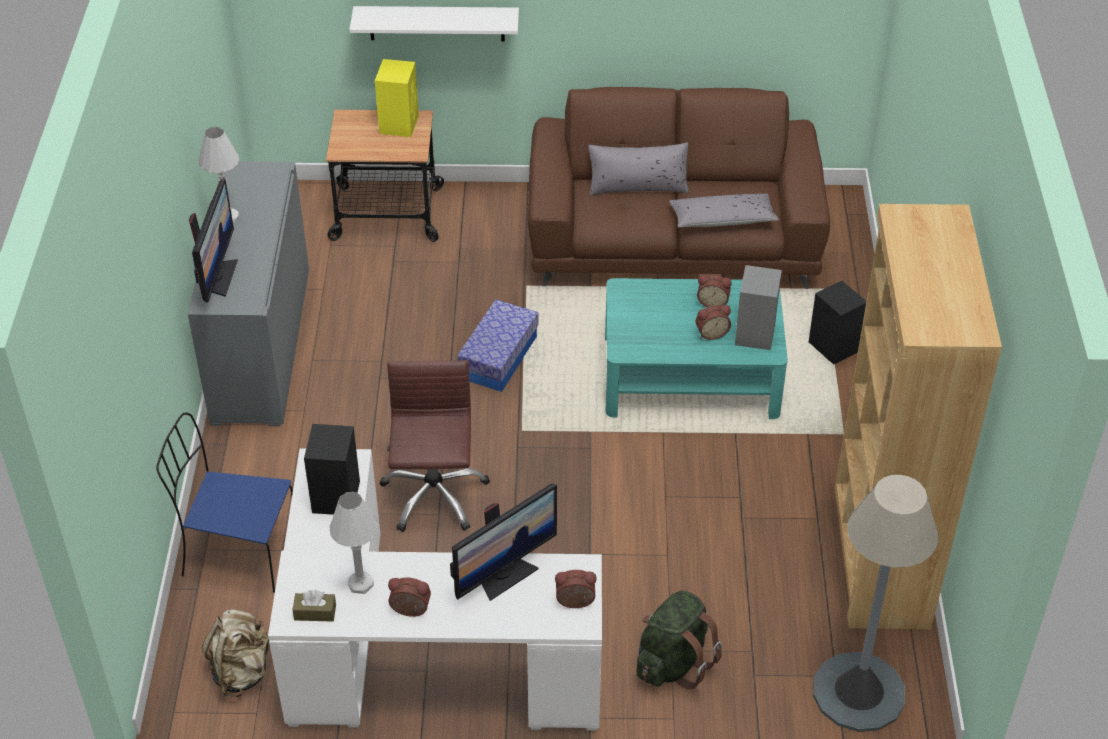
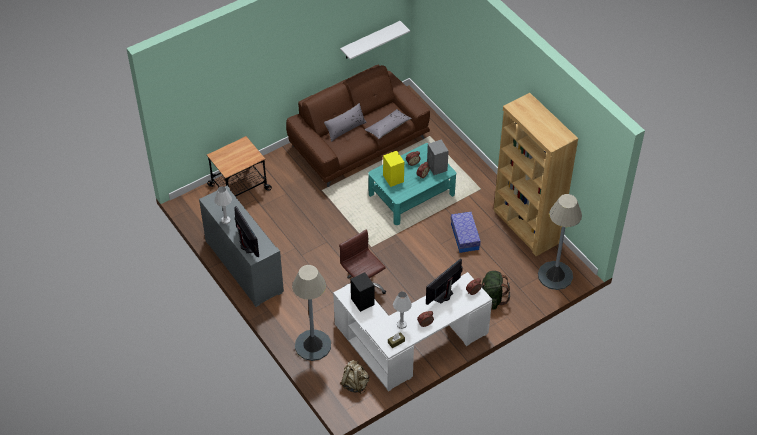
camera: 35 degrees left, 5 degrees up
blue chair [156,412,293,593] -> grey floor lamp [292,265,331,361]
white shelf [349,6,519,42] -> white shelf moved to [340,21,410,60]
yellow speaker [375,59,419,137] -> yellow speaker moved to [383,151,404,187]
monitor [450,484,557,601] -> monitor turned 150 degrees counterclockwise [426,258,463,305]
storage box [457,299,539,392] -> storage box moved to [451,212,481,253]
black speaker [809,281,866,364] -> none

